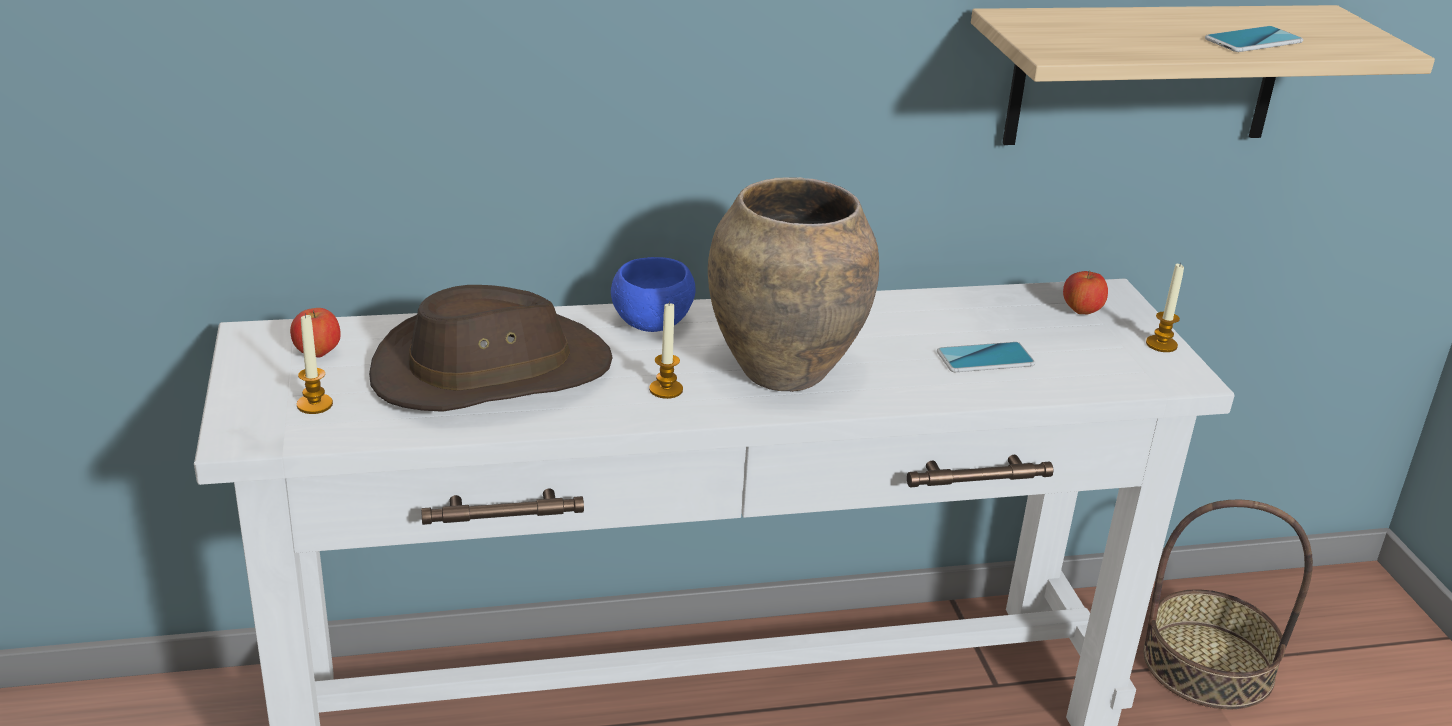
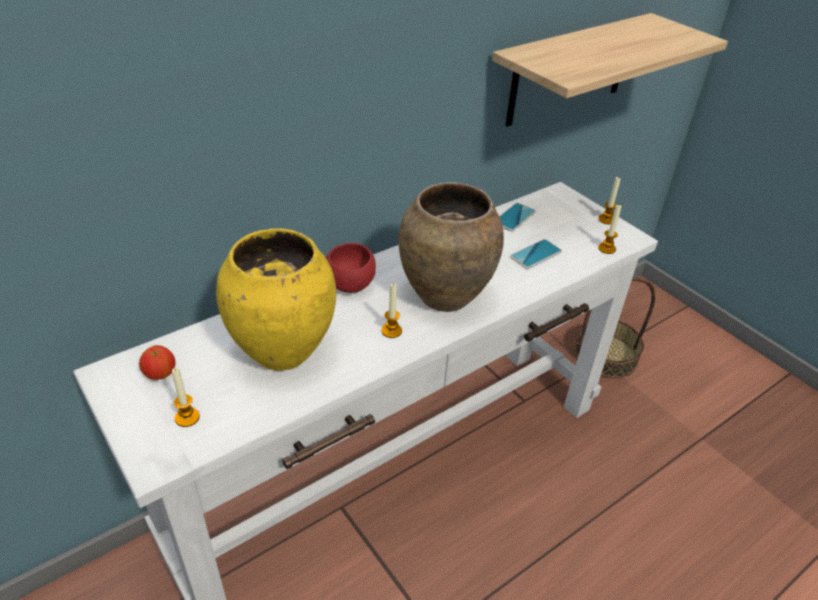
camera: 25 degrees left, 10 degrees up
brown hat [369,285,613,412] -> yellow vase [216,228,336,371]
blue bowl [611,257,695,332] -> red bowl [326,243,376,293]
apple [1063,271,1108,314] -> none
phone [1205,26,1303,52] -> phone moved to [500,203,536,231]
none -> candle [598,205,622,254]

